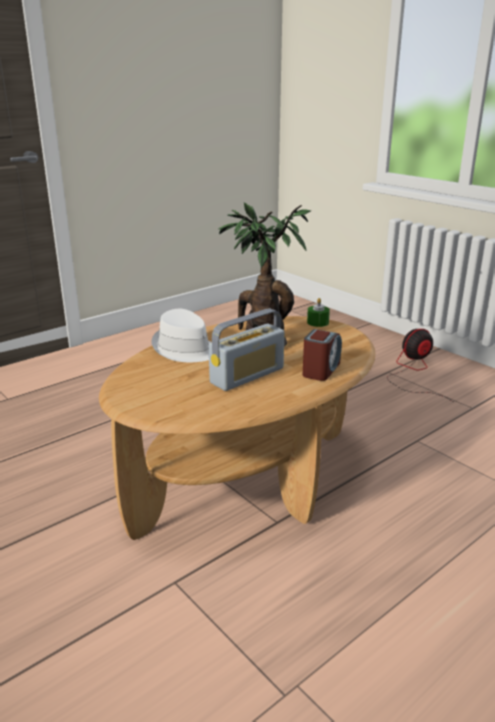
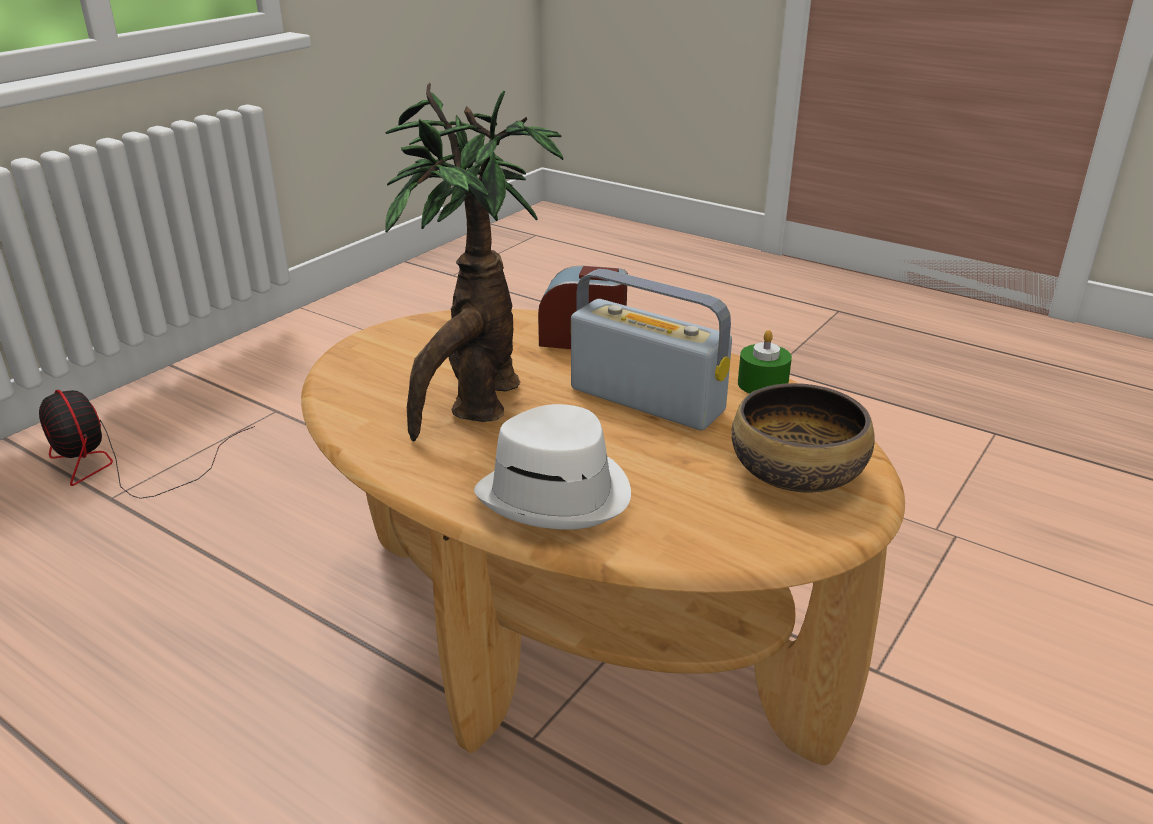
camera: 105 degrees left, 5 degrees up
green candle [307,298,330,327] -> green candle moved to [738,330,792,394]
none -> bowl [731,383,874,493]

